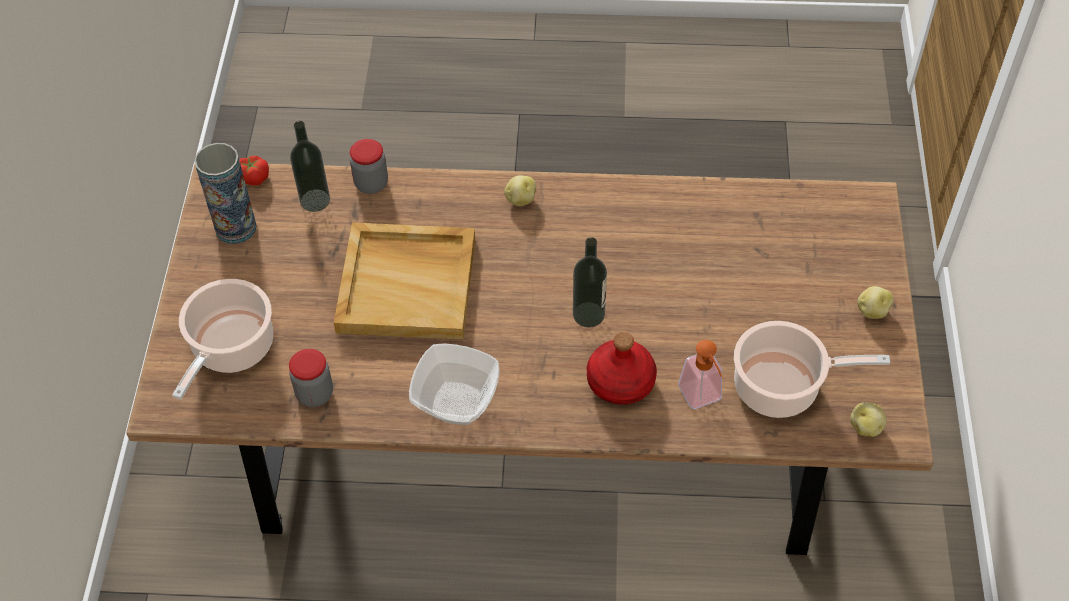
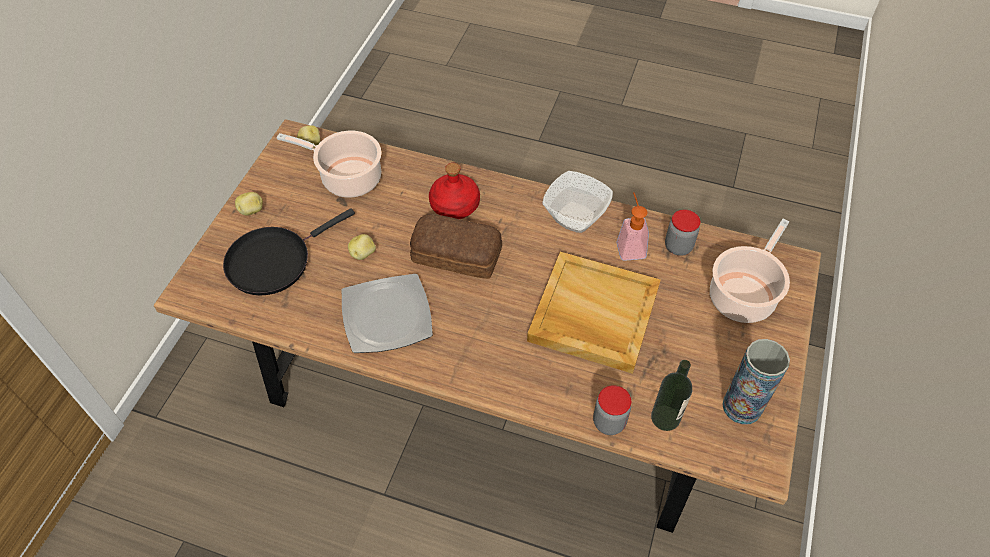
camera: 165 degrees left, 0 degrees up
tomato [239,156,269,186] -> none
potato [504,175,536,206] -> potato moved to [348,234,376,260]
bottle [573,237,607,327] -> bread [410,214,502,279]
soap dispenser [678,340,722,409] -> soap dispenser moved to [616,192,649,261]
none -> black frying pan [223,208,355,295]
none -> plate [342,274,433,353]

